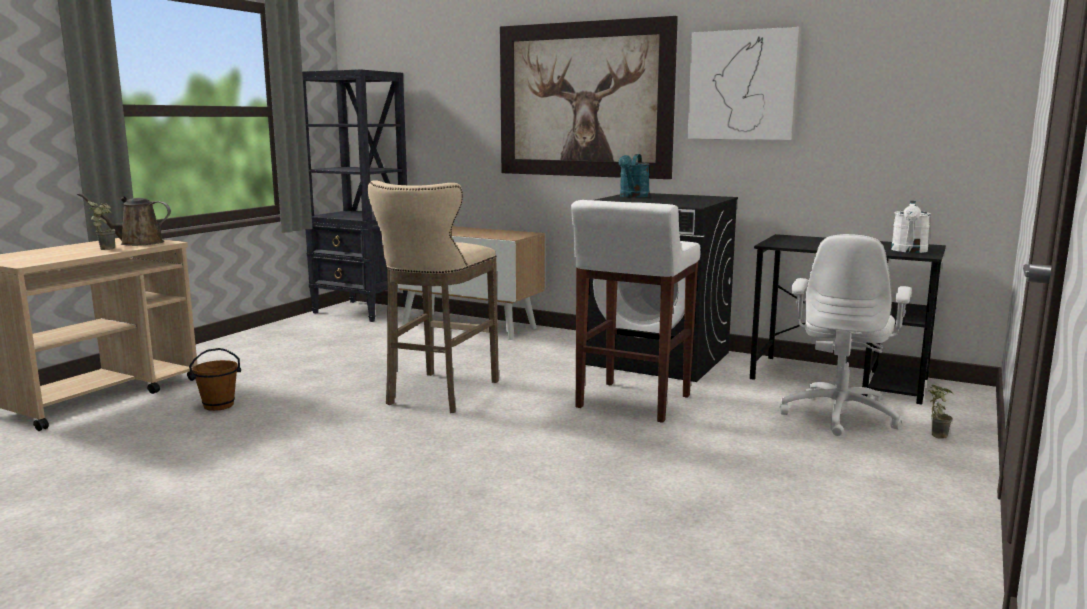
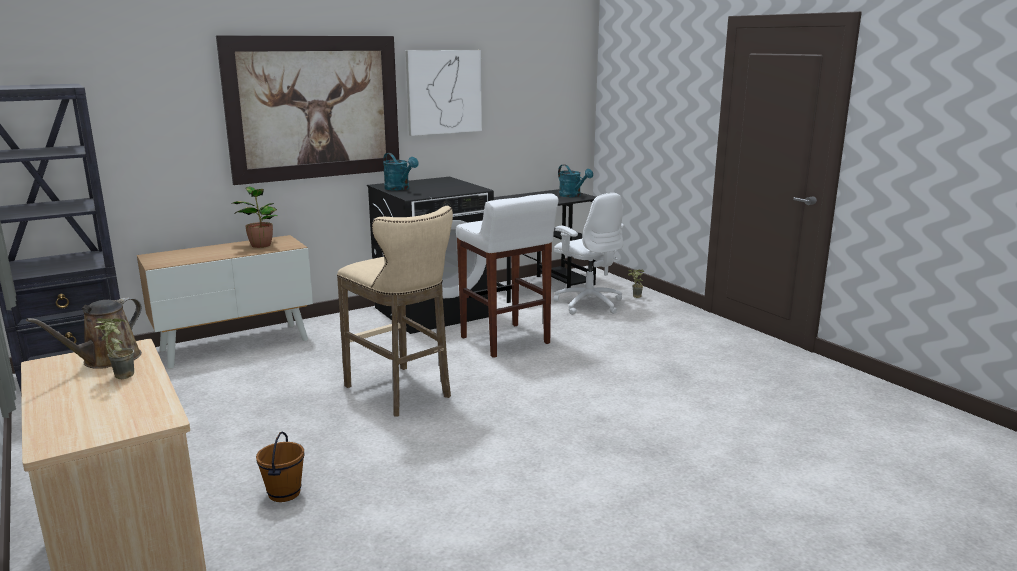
camera: 60 degrees left, 5 degrees up
white watering can [891,201,931,253] -> turquoise watering can [558,164,593,197]
none -> potted plant [231,187,280,248]

